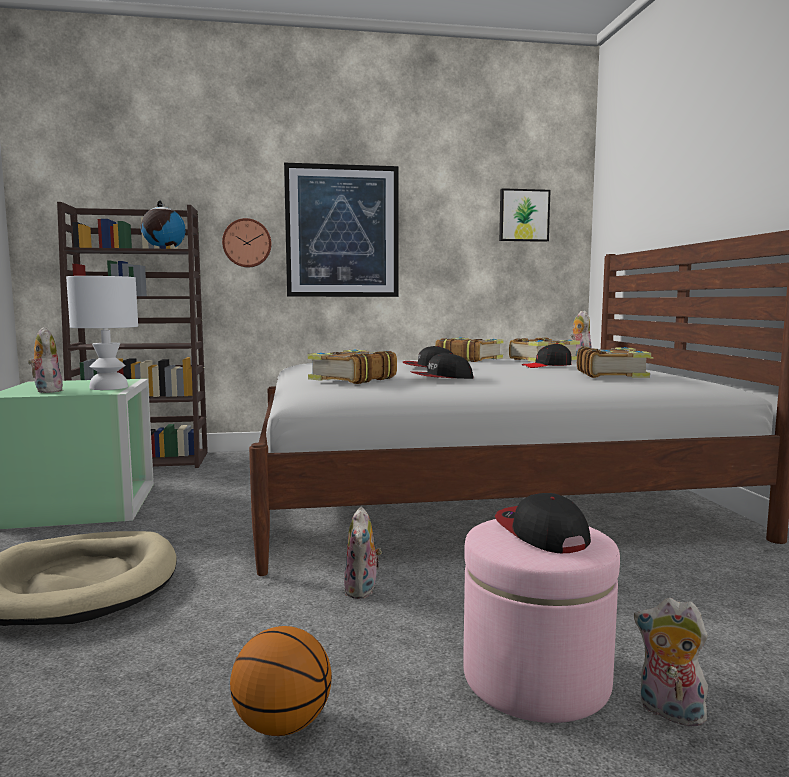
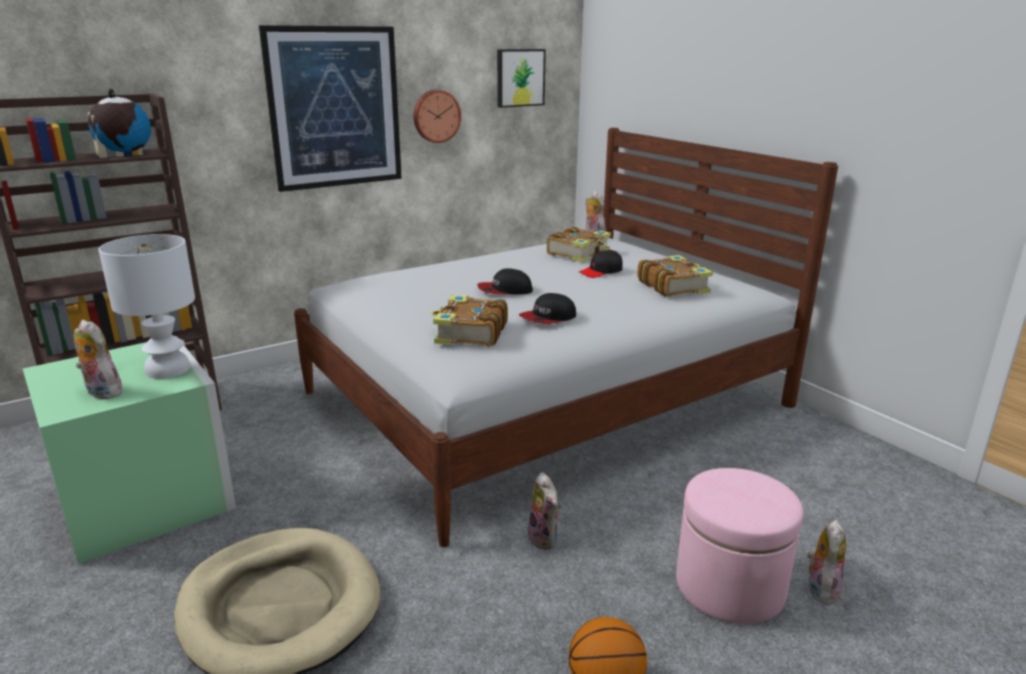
camera: 25 degrees left, 15 degrees up
wall clock [222,218,272,267] -> wall clock moved to [414,90,461,143]
book [435,337,503,362] -> none
cap [495,493,591,553] -> none
plush toy [634,598,708,728] -> plush toy turned 105 degrees clockwise [807,520,846,607]

